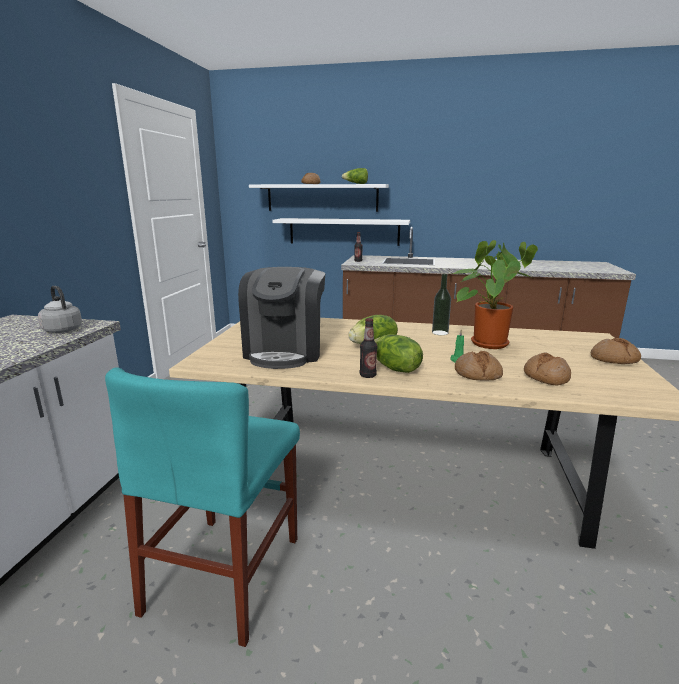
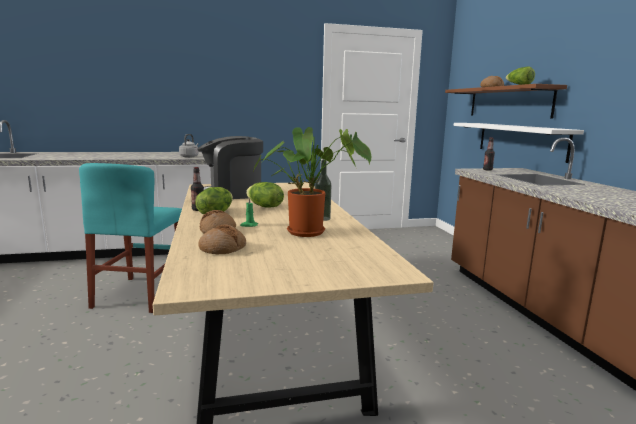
camera: 65 degrees right, 5 degrees down
turquoise chair [105,367,300,647] -> turquoise chair turned 75 degrees counterclockwise [79,163,182,313]
white shelf [249,184,389,212] -> brown shelf [445,84,567,119]
bread [591,338,641,364] -> none

